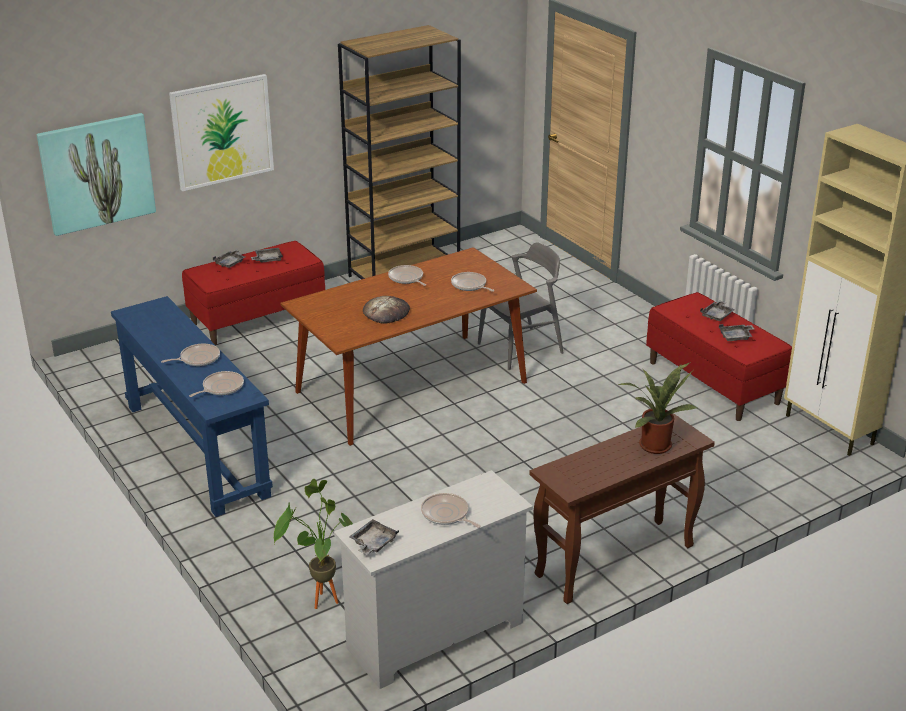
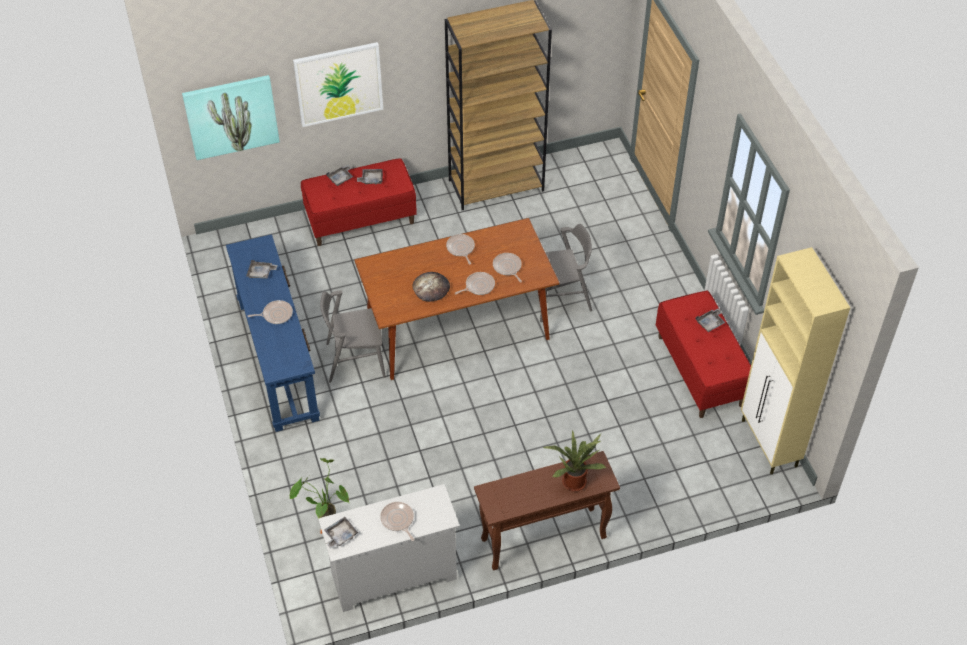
camera: 15 degrees right, 20 degrees up
frying pan [189,371,244,397] -> frying pan moved to [455,272,495,295]
grey tray [719,324,754,341] -> grey tray moved to [246,260,278,279]
none -> grey chair [320,290,386,383]

